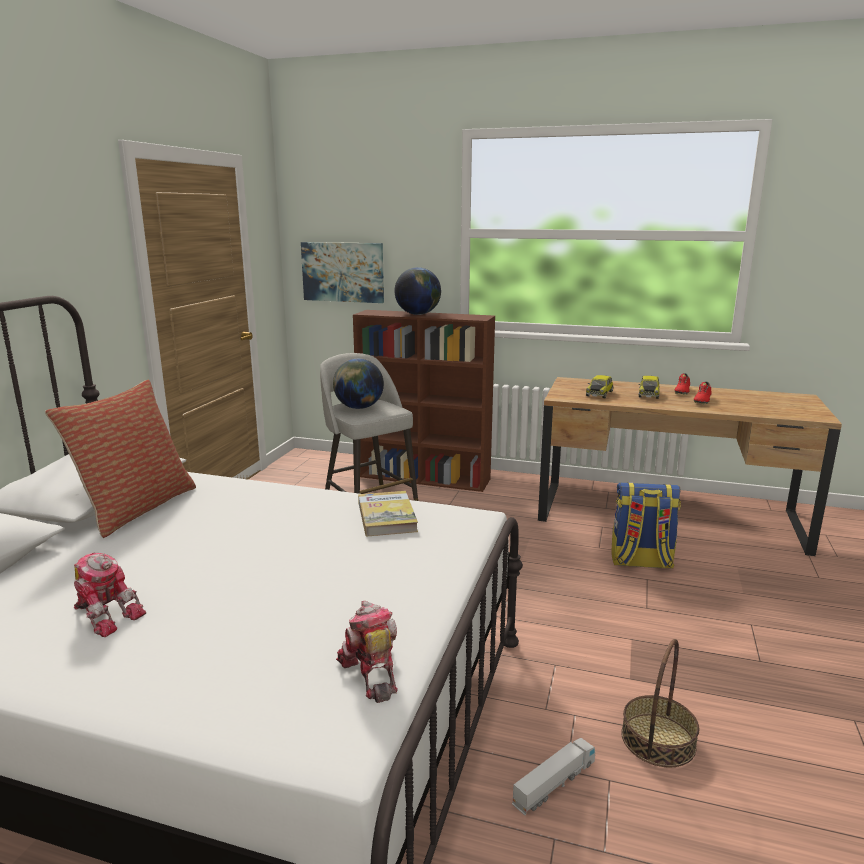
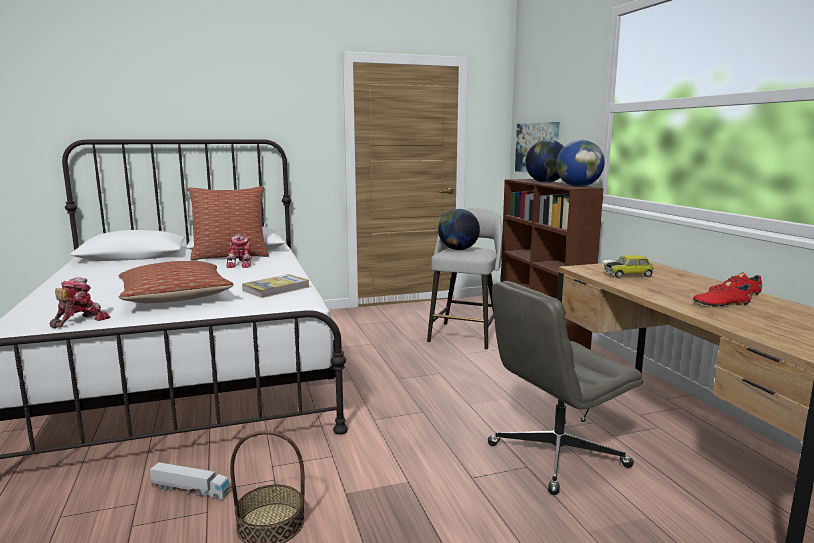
camera: 55 degrees right, 5 degrees down
toy robot [73,553,146,637] -> toy robot moved to [226,234,252,268]
backpack [611,483,681,569] -> grey office chair [488,281,643,495]
toy car [638,376,660,399] -> none
none -> pillow [119,261,234,303]
none -> globe [556,140,605,187]

